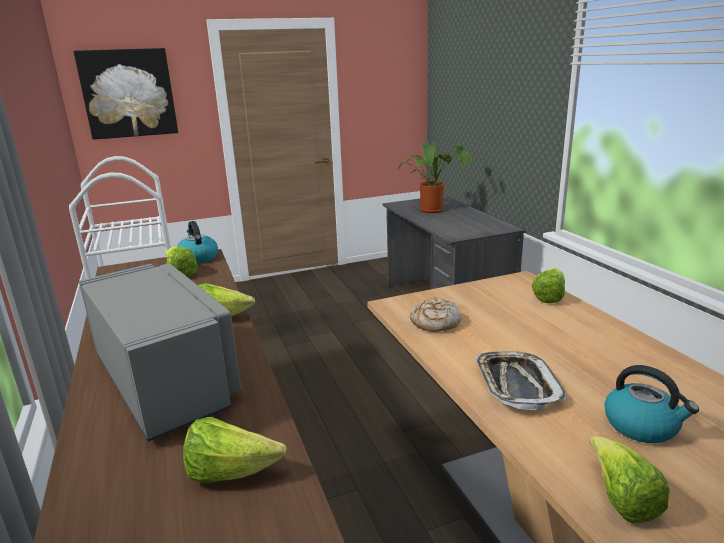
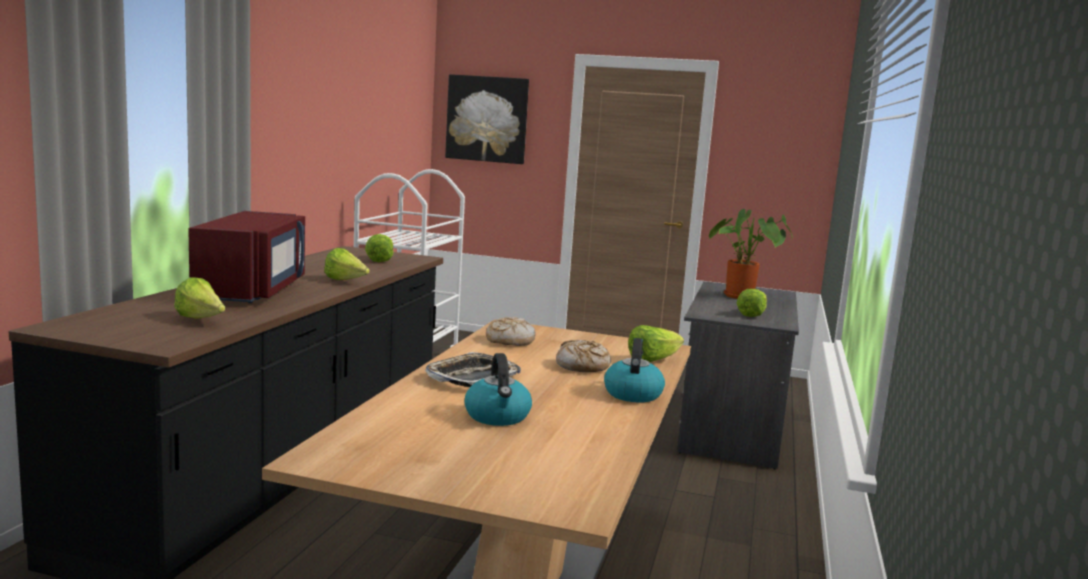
camera: 35 degrees right, 10 degrees down
grey microwave [79,263,241,442] -> red microwave [188,211,305,303]
kettle [178,221,218,264] -> kettle moved to [604,338,665,402]
lettuce [589,436,670,523] -> lettuce moved to [737,289,767,317]
none -> bread [556,340,611,372]

